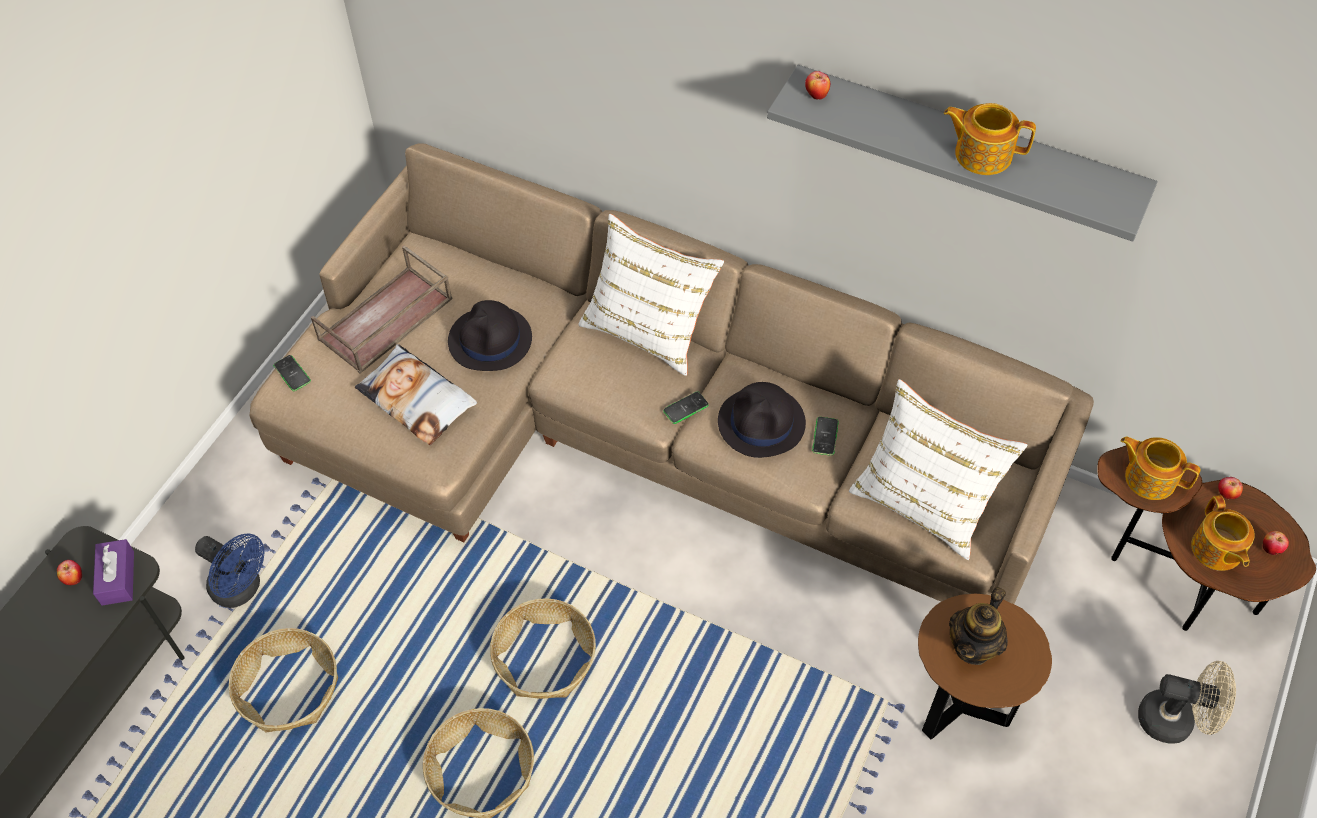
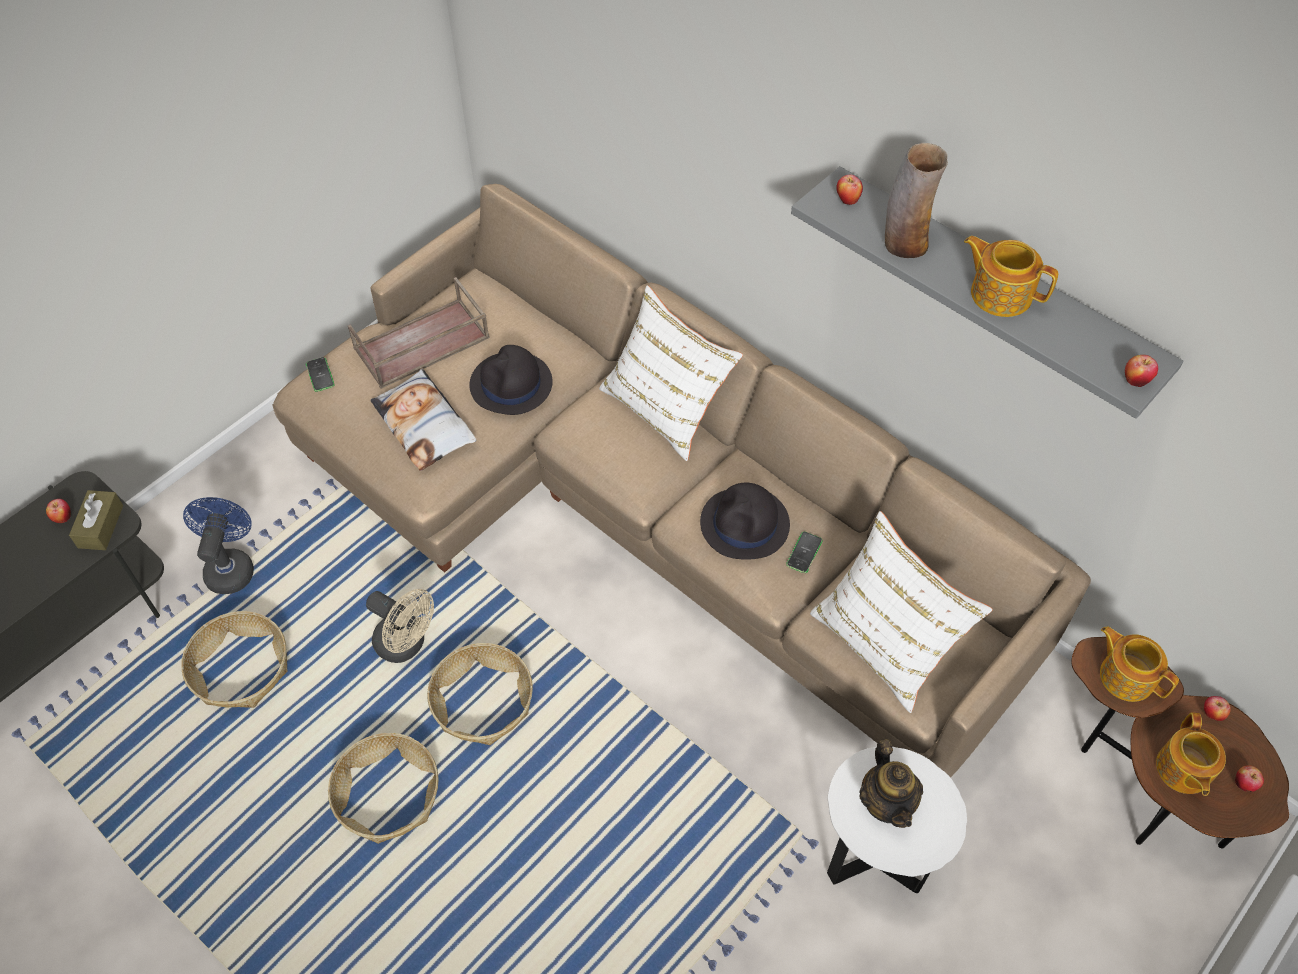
camera: 15 degrees right, 0 degrees up
purple tissue box [93,539,134,606] -> brown tissue box [69,490,123,550]
blue fan [195,533,264,608] -> blue fan turned 135 degrees counterclockwise [183,497,254,594]
phone [663,391,709,424] -> none
brown side table [918,594,1052,739] -> white side table [827,747,967,893]
teapot [949,587,1008,665] -> teapot turned 60 degrees counterclockwise [859,739,923,828]
beige fan [1138,661,1236,744] -> beige fan moved to [366,589,434,663]
none -> vase [885,143,948,258]
none -> apple [1125,355,1158,387]

